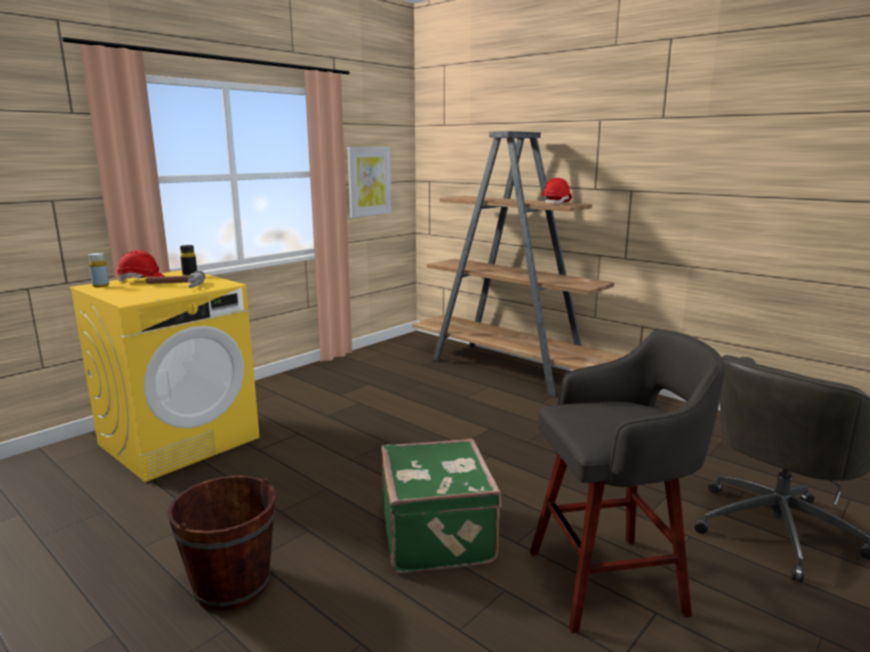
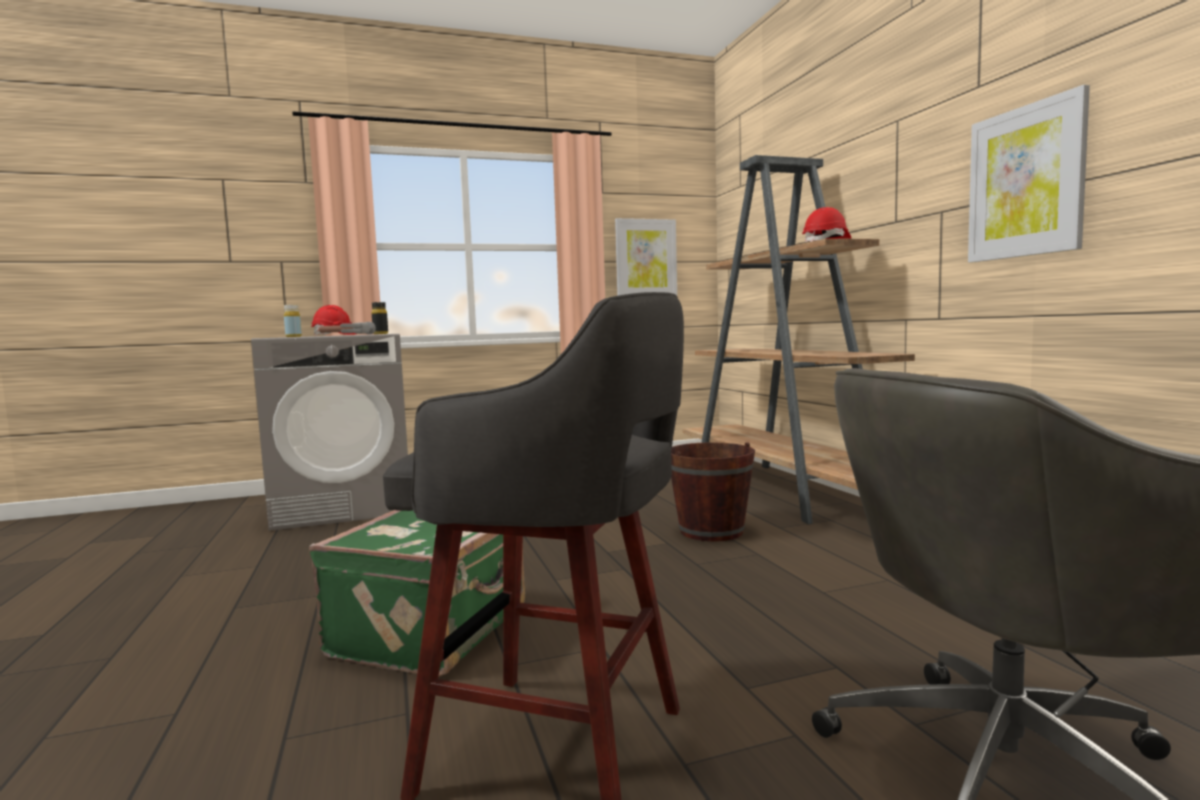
camera: 30 degrees right, 10 degrees down
yellow washing machine [69,270,260,482] -> grey washing machine [251,334,408,531]
brown bucket [167,475,276,611] -> brown bucket moved to [671,442,755,542]
none -> picture [968,85,1090,262]

